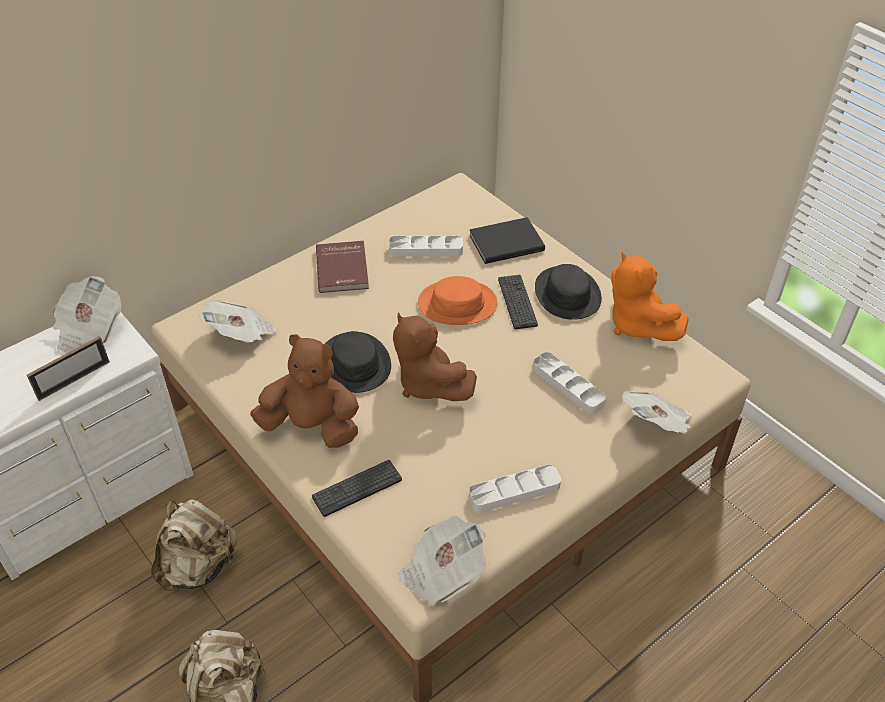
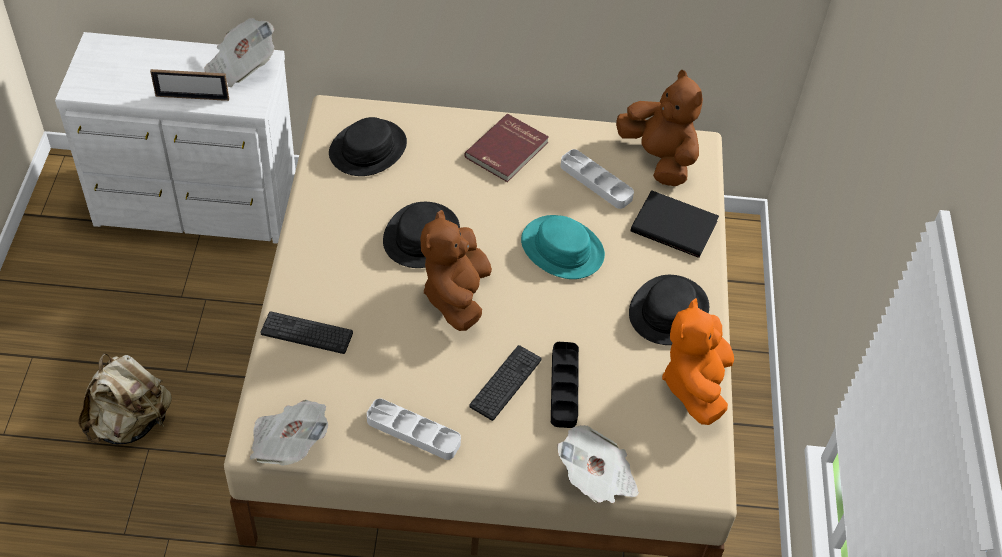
camera: 40 degrees right, 5 degrees up
beige backpack [151,500,237,591] -> none
newspaper [199,300,277,343] -> black hat [329,117,407,176]
brown plush toy [250,334,359,448] -> brown plush toy moved to [616,70,703,186]
orange hat [418,276,497,325] -> turquoise hat [521,215,605,279]
keyboard [498,275,538,329] -> keyboard moved to [469,345,541,421]
white tray [533,352,606,414] -> black tray [551,342,579,428]

